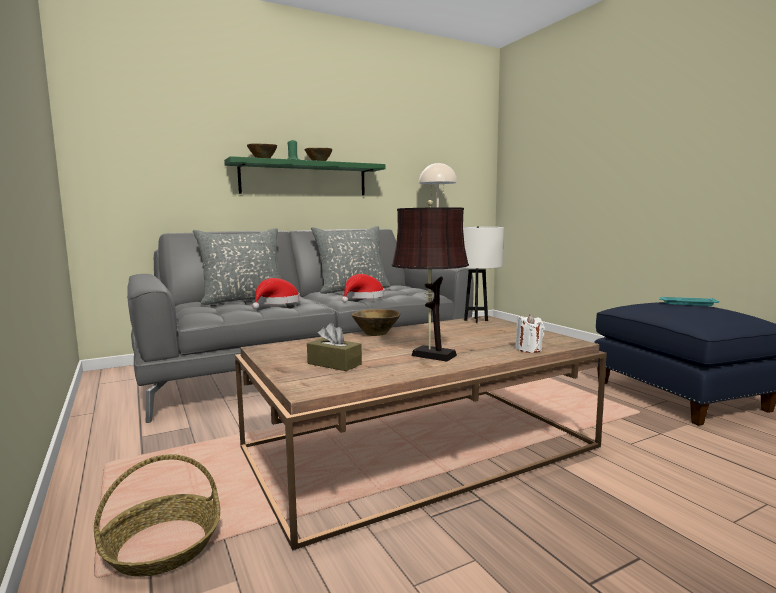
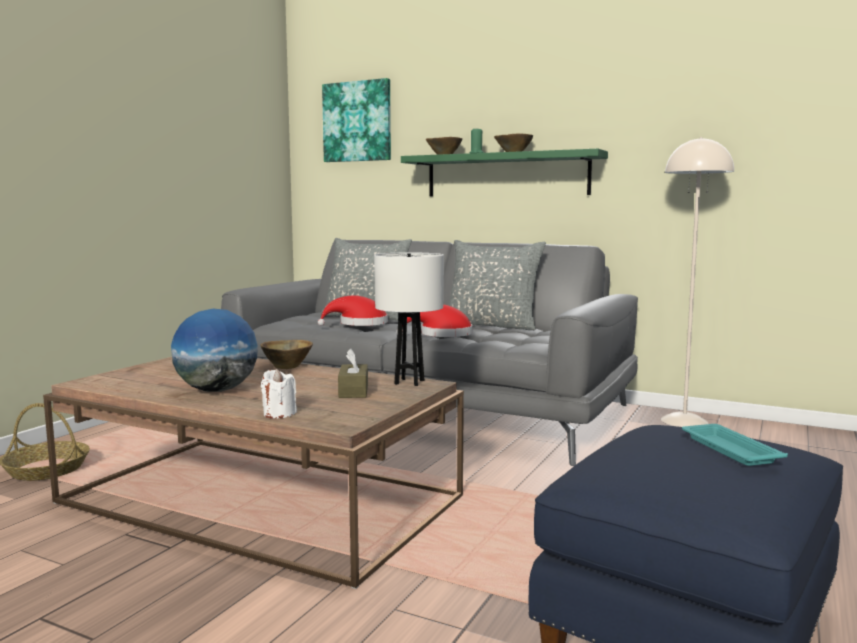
camera: 55 degrees right, 0 degrees up
brown tissue box [307,323,362,371] -> brown tissue box moved to [338,349,368,398]
brown table lamp [392,200,469,361] -> globe [171,309,258,392]
none -> picture [322,78,391,162]

